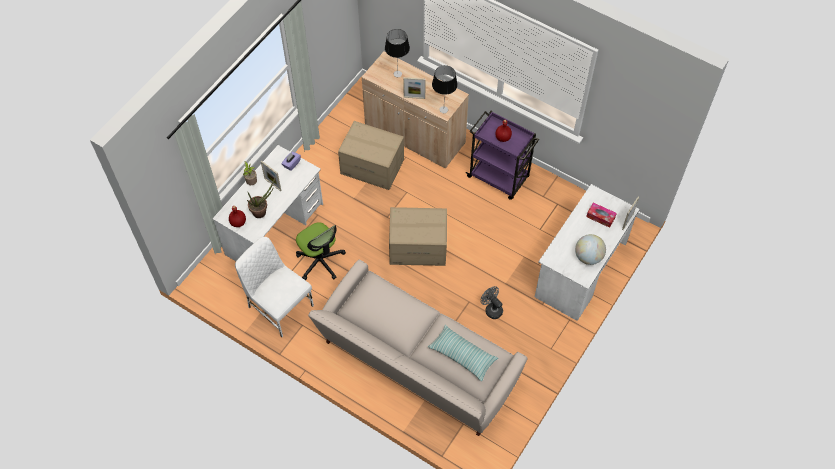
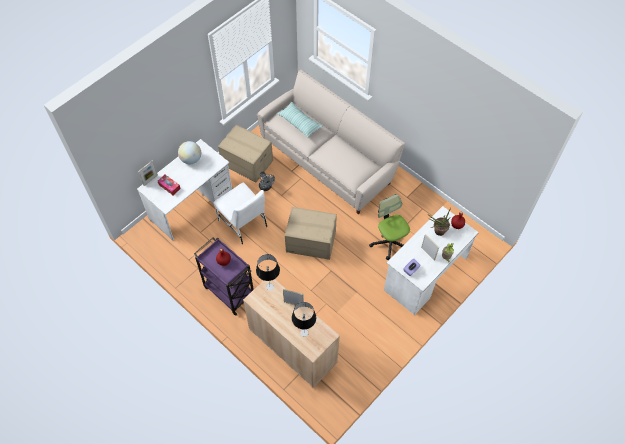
camera: 170 degrees left, 0 degrees up
white chair [235,237,314,337] -> white chair moved to [213,182,267,244]
cardboard box [338,121,404,190] -> cardboard box moved to [218,125,273,182]

